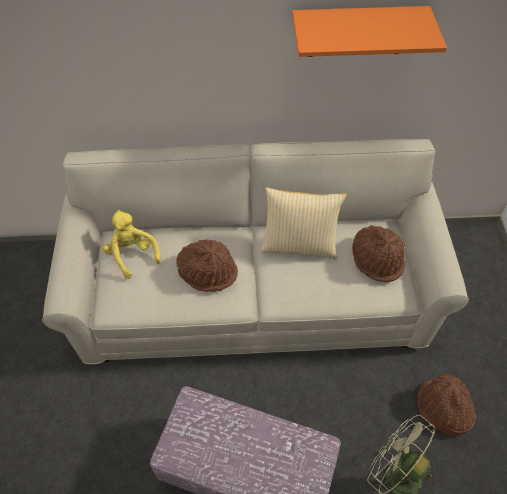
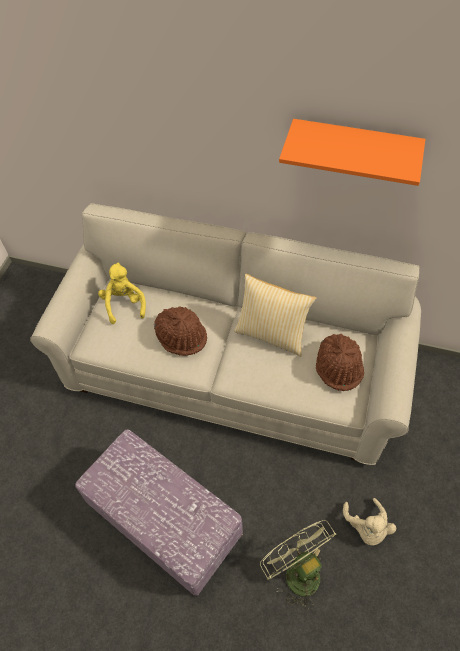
camera: 20 degrees right, 0 degrees up
brown hat [417,374,476,436] -> beige plush toy [343,498,396,546]

